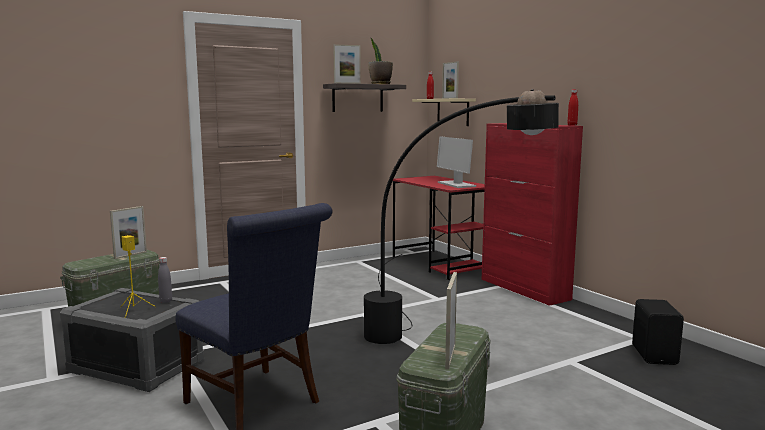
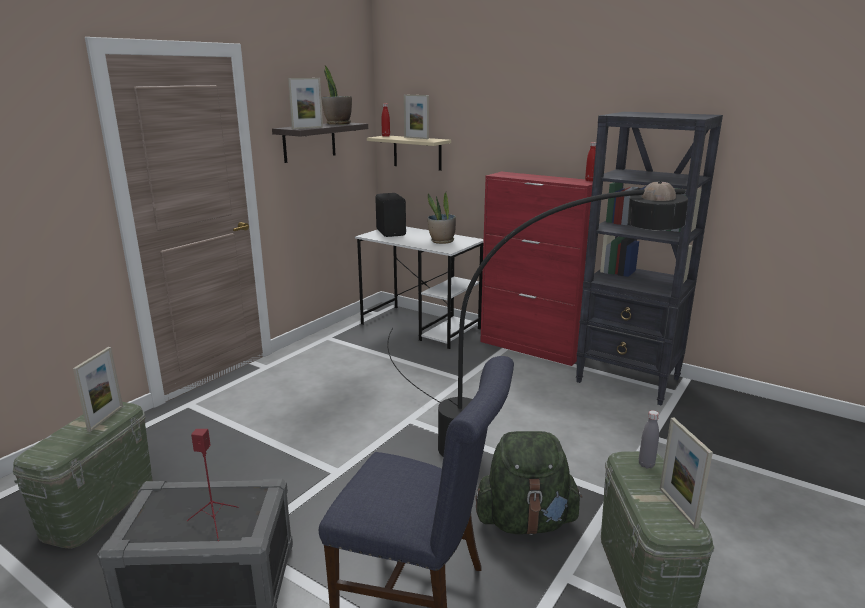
camera: 25 degrees left, 10 degrees up
yellow speaker [121,235,156,318] -> red speaker [187,429,238,541]
grey bottle [158,257,172,303] -> grey bottle moved to [639,410,659,469]
red desk [393,176,485,280] -> white desk [355,227,484,349]
monitor [437,136,476,188] -> potted plant [428,192,456,244]
black speaker [632,299,684,365] -> black speaker moved to [375,193,406,237]
none -> green backpack [475,431,582,535]
none -> black bookcase [576,112,723,406]

